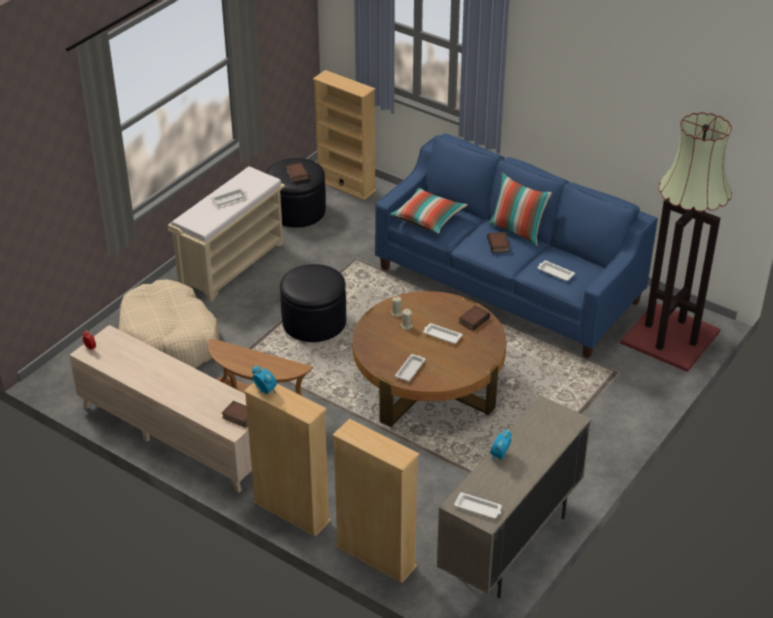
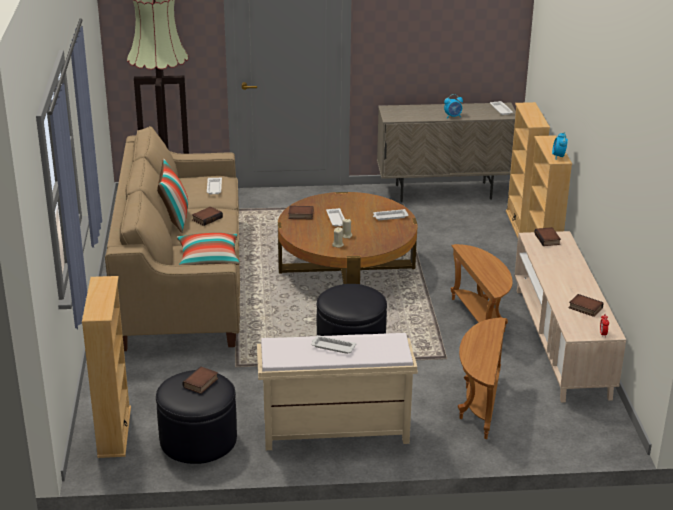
camera: 130 degrees left, 10 degrees down
beige dog bed [119,279,219,368] -> brown side table [458,317,506,439]
blue sofa [375,133,658,359] -> beige sofa [105,126,240,351]
none -> book [569,294,603,317]

